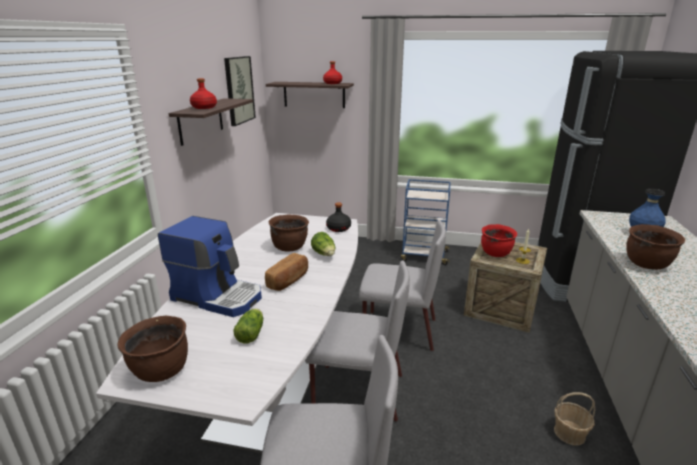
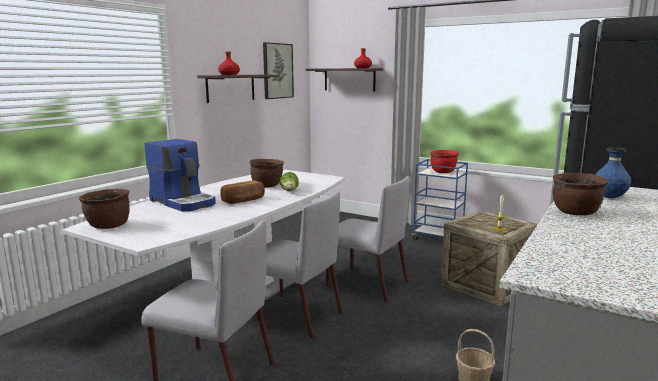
camera: 20 degrees right, 10 degrees down
lettuce [233,309,263,344] -> none
black bottle [326,202,351,232] -> none
red cooking pot [481,224,517,257] -> red cooking pot moved to [430,150,459,173]

